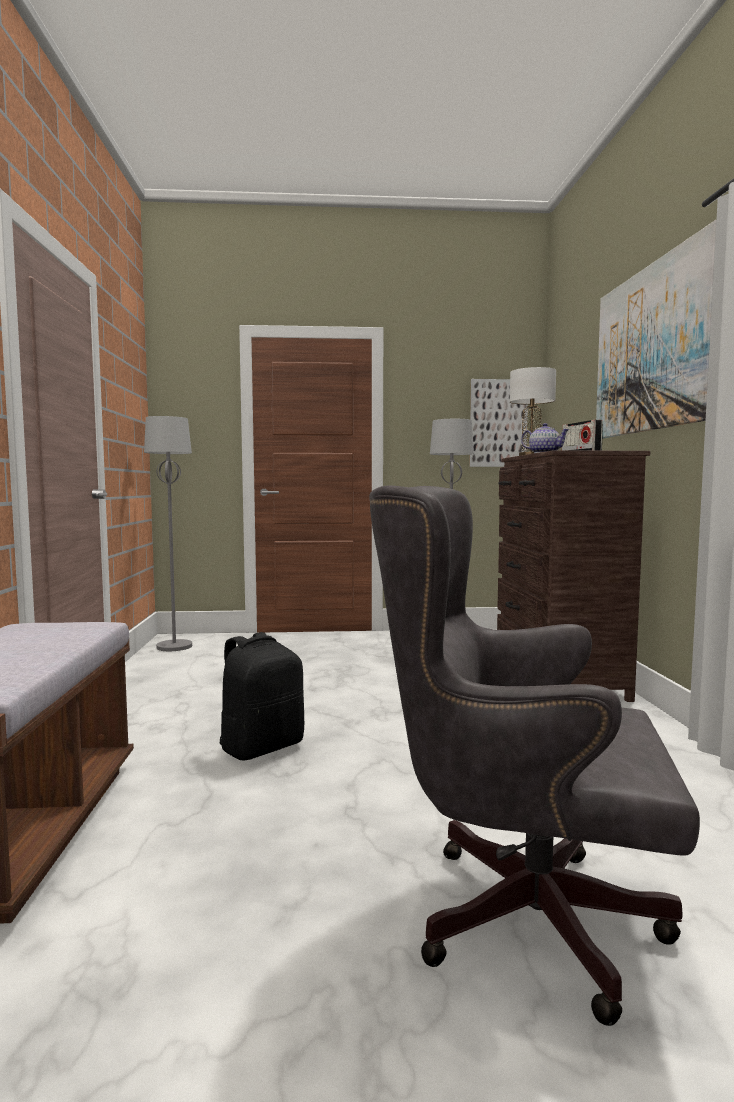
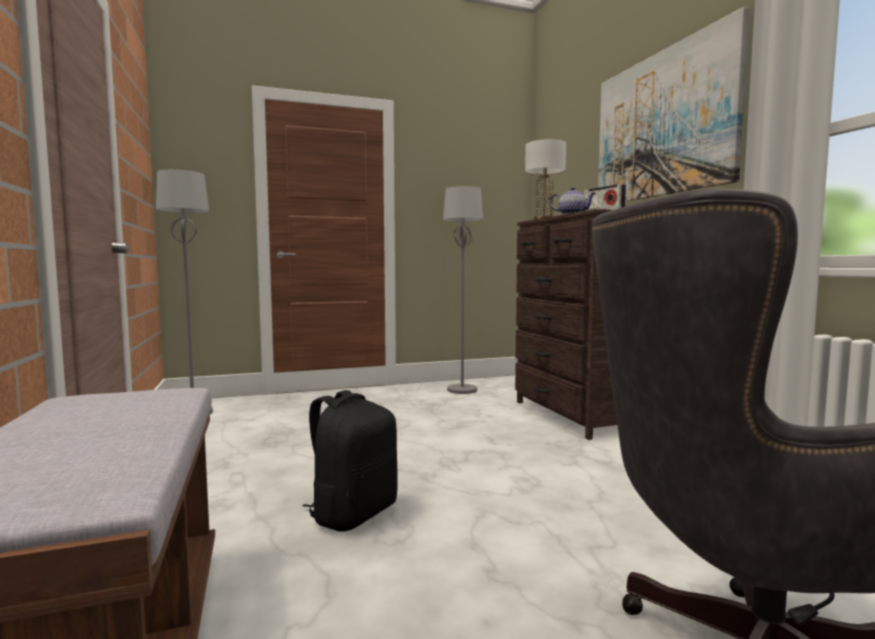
camera: 15 degrees left, 0 degrees up
picture [469,379,528,467] -> none

